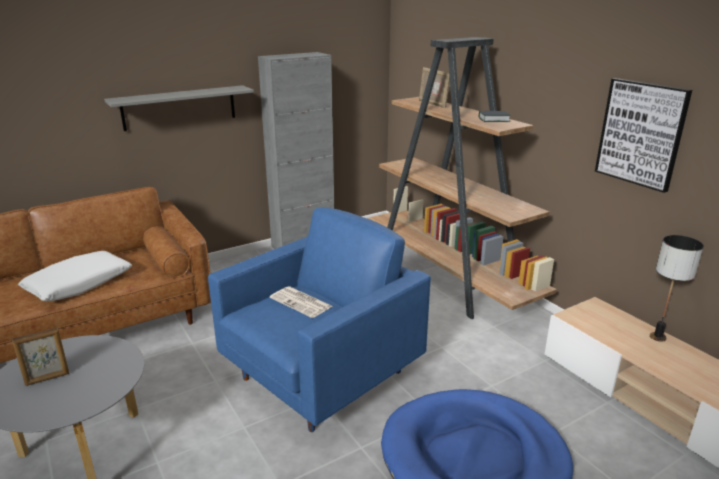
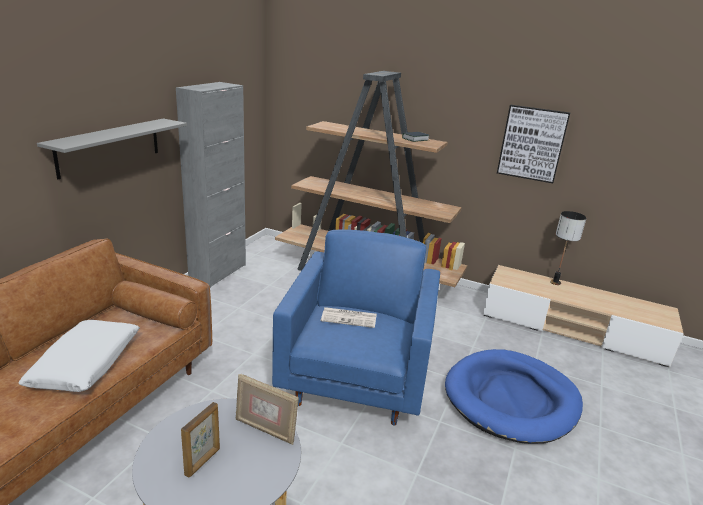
camera: 35 degrees left, 0 degrees up
picture frame [419,67,450,108] -> picture frame moved to [236,374,299,445]

